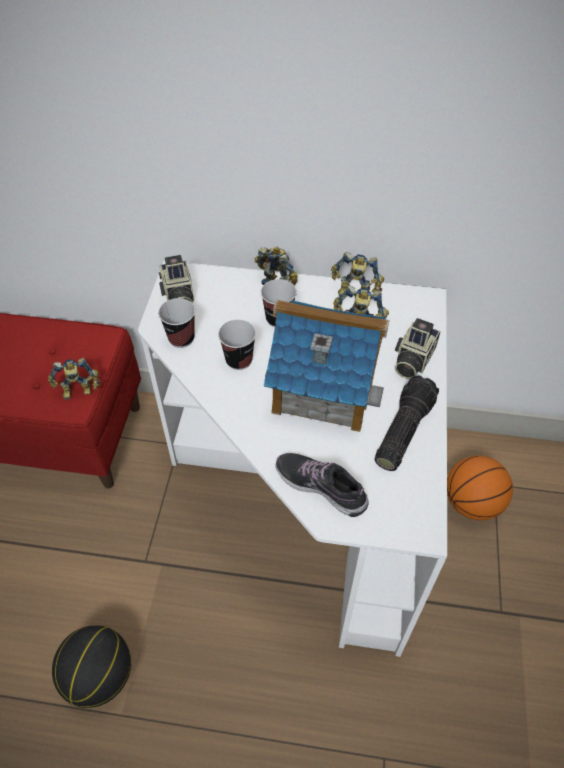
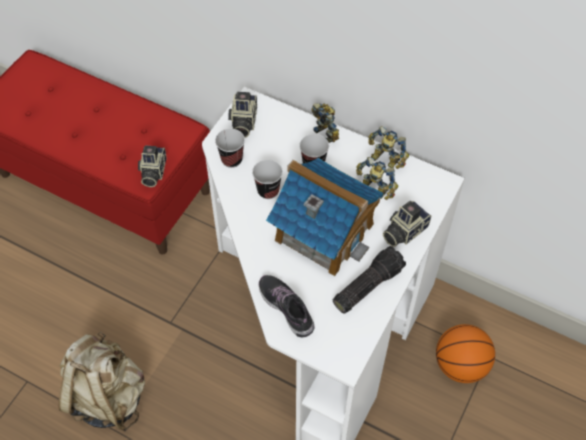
camera: 20 degrees right, 5 degrees up
toy robot [48,357,100,400] -> camera [138,145,166,187]
basketball [52,625,131,708] -> beige backpack [59,332,145,431]

